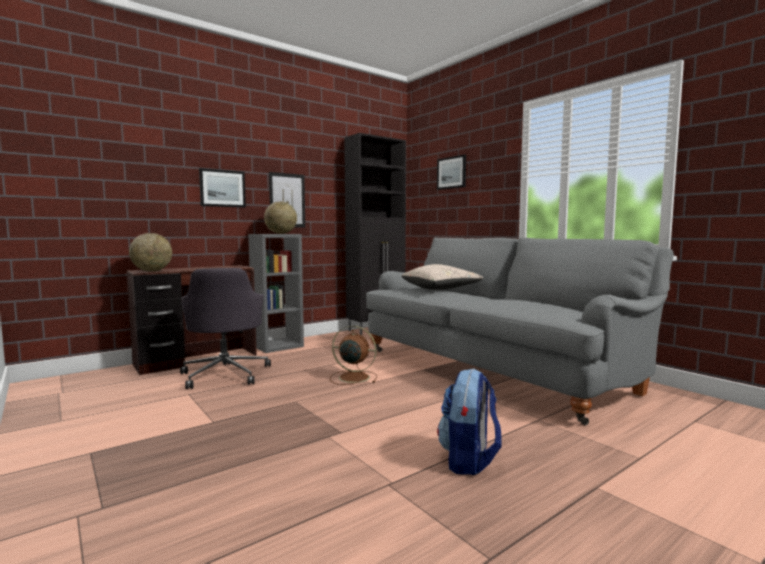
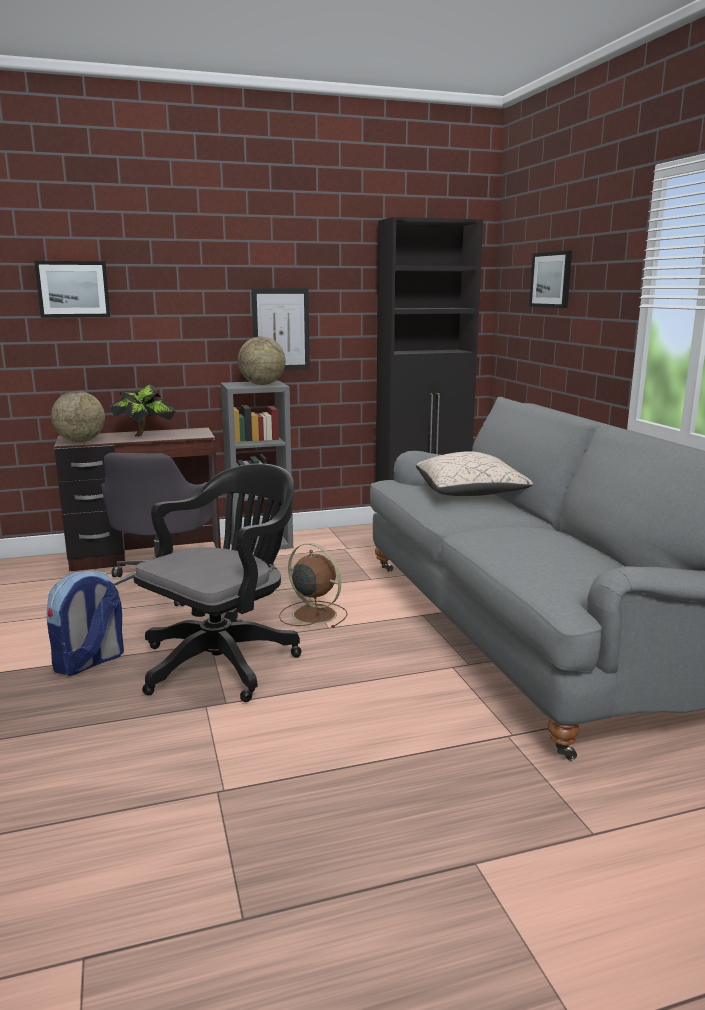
camera: 20 degrees right, 10 degrees up
picture [199,168,246,208] -> picture moved to [34,261,110,318]
backpack [437,368,501,475] -> backpack moved to [47,571,124,676]
none -> potted plant [110,384,176,437]
none -> black office chair [133,464,302,702]

